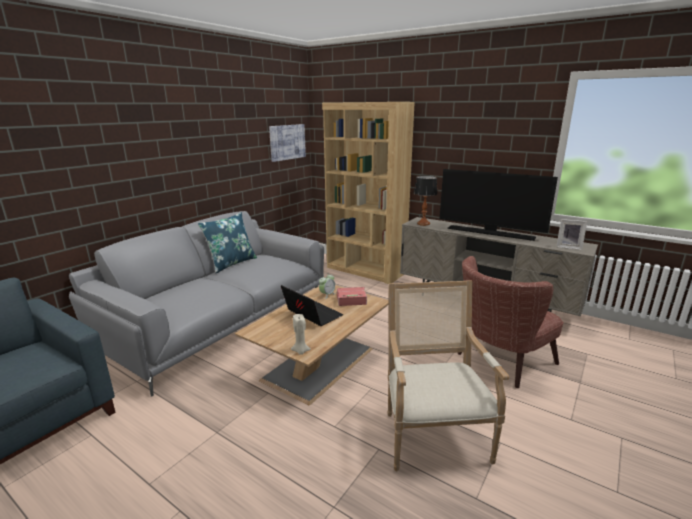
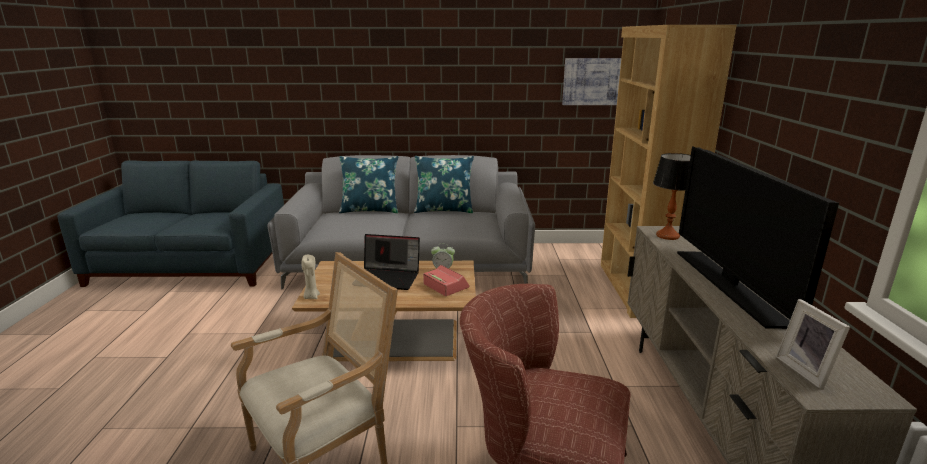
camera: 55 degrees right, 0 degrees up
laptop [281,285,343,326] -> laptop turned 90 degrees clockwise [364,234,420,290]
none -> blue pillow [339,156,399,213]

